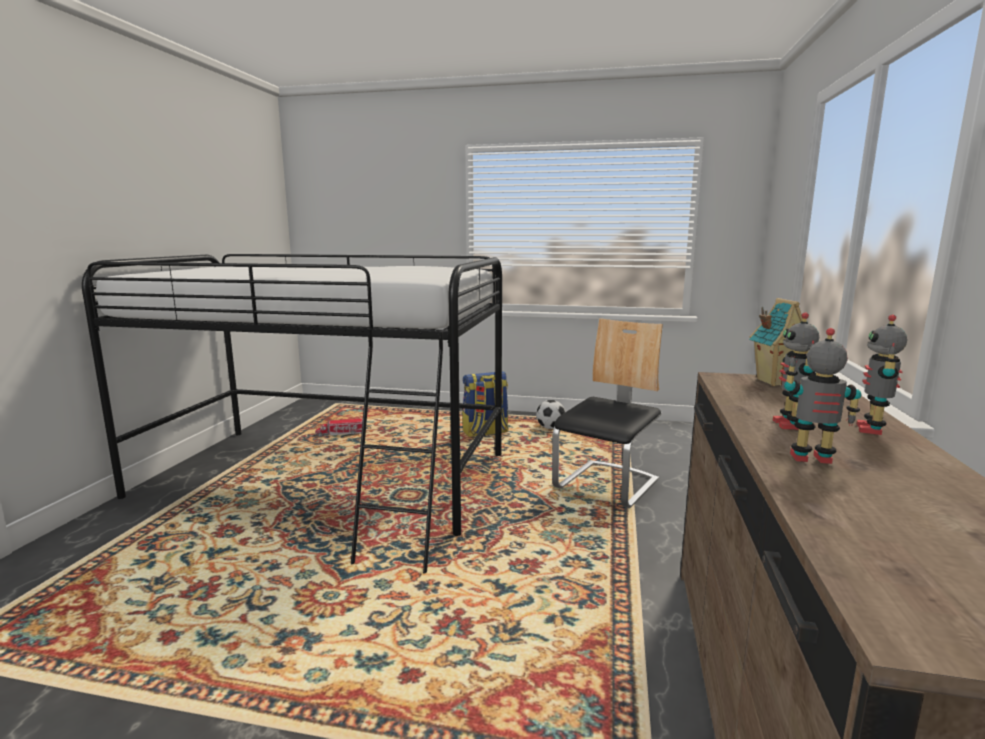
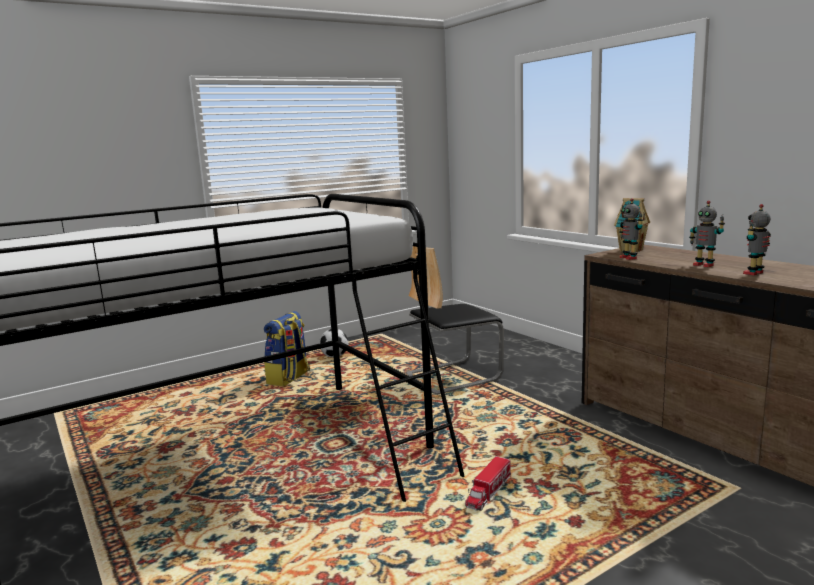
camera: 45 degrees left, 0 degrees up
toy truck [315,419,363,437] -> toy truck moved to [465,456,511,511]
chair [552,318,663,508] -> chair turned 105 degrees counterclockwise [406,246,504,395]
toy robot [856,315,907,435] -> toy robot moved to [619,198,644,260]

